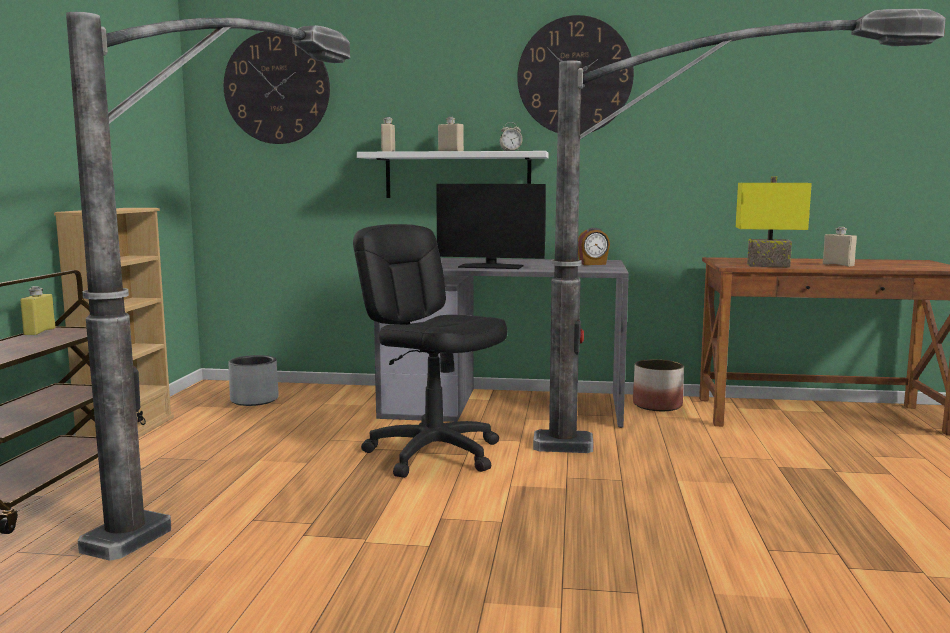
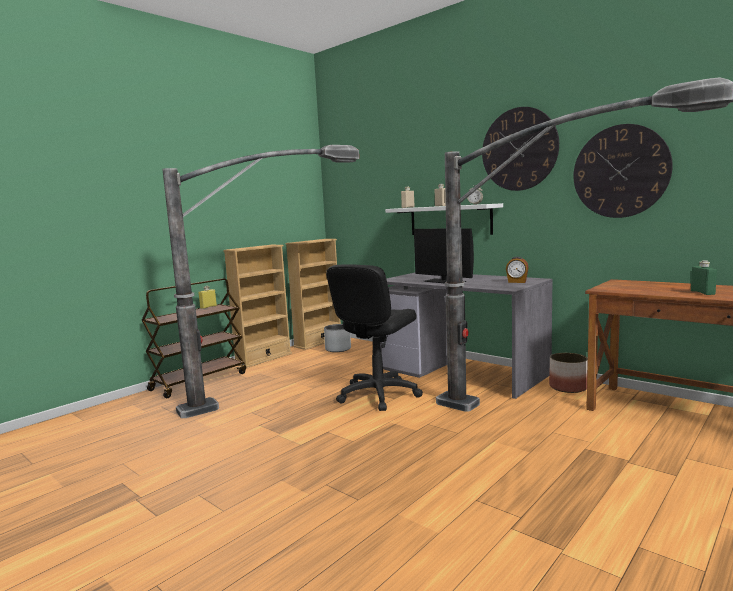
camera: 35 degrees right, 0 degrees up
wall clock [224,31,330,144] -> wall clock moved to [574,124,673,218]
black office chair [353,224,507,478] -> black office chair turned 135 degrees counterclockwise [326,264,423,411]
yellow table lamp [736,177,812,268] -> none
beige bottle [823,227,857,267] -> green bottle [691,260,717,295]
none -> beige bookcase [285,239,341,350]

